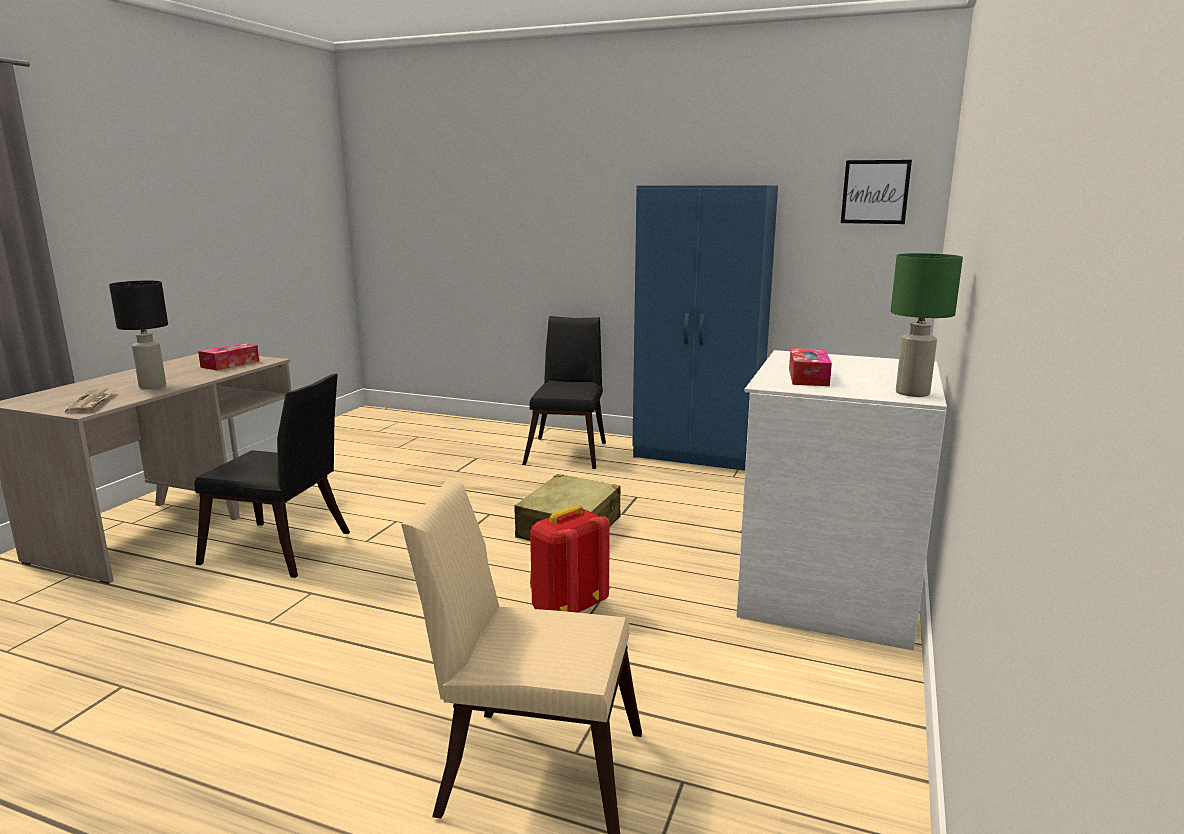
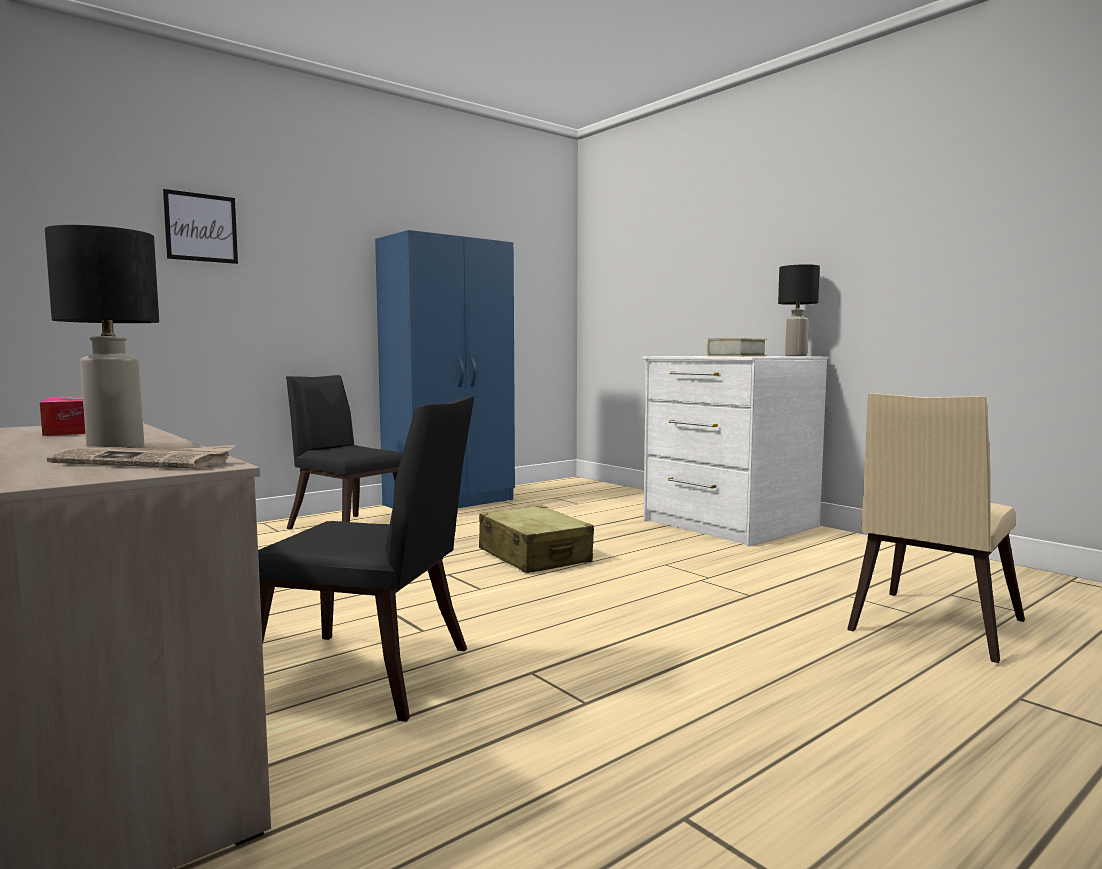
camera: 60 degrees left, 10 degrees down
black chair [194,374,350,578] -> black chair turned 60 degrees clockwise [258,396,474,722]
red backpack [530,505,610,613] -> none
tissue box [789,348,832,386] -> book [706,338,767,357]
picture [841,160,912,224] -> picture moved to [163,189,238,264]
green table lamp [891,253,963,397] -> black table lamp [778,264,820,356]

